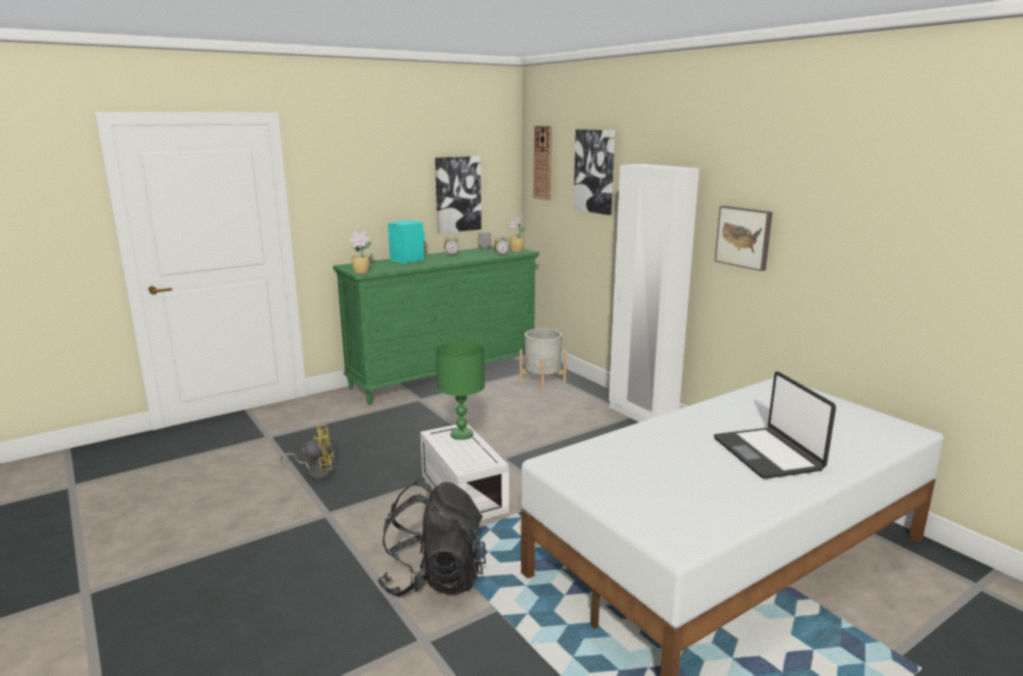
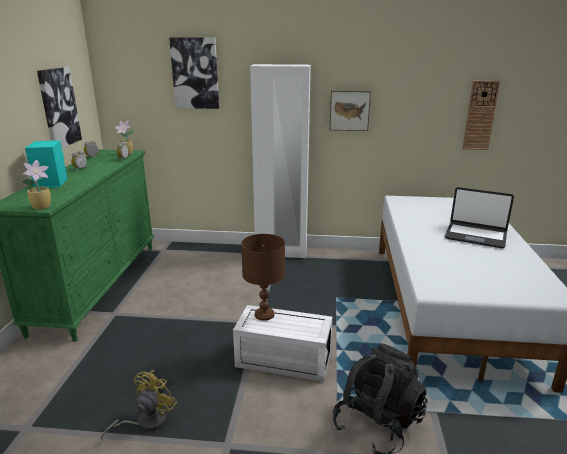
camera: 50 degrees left, 5 degrees up
green table lamp [436,342,485,440] -> brown table lamp [241,234,285,321]
grey planter [519,329,567,391] -> none
wall clock [533,125,552,201] -> wall clock moved to [462,81,500,150]

